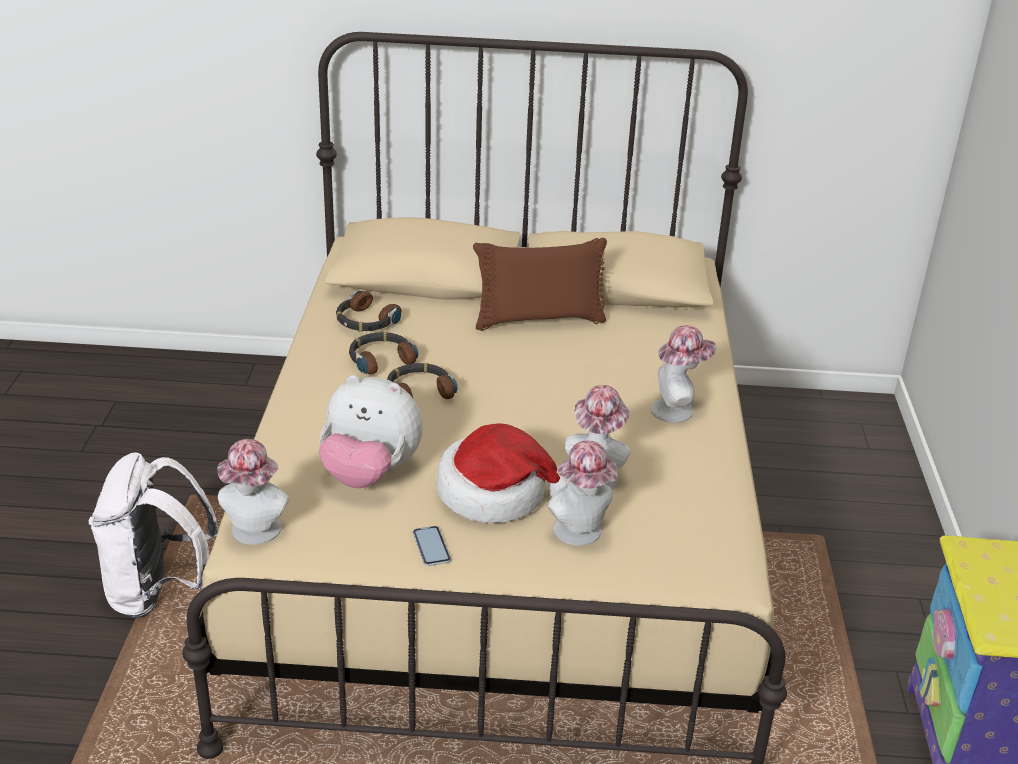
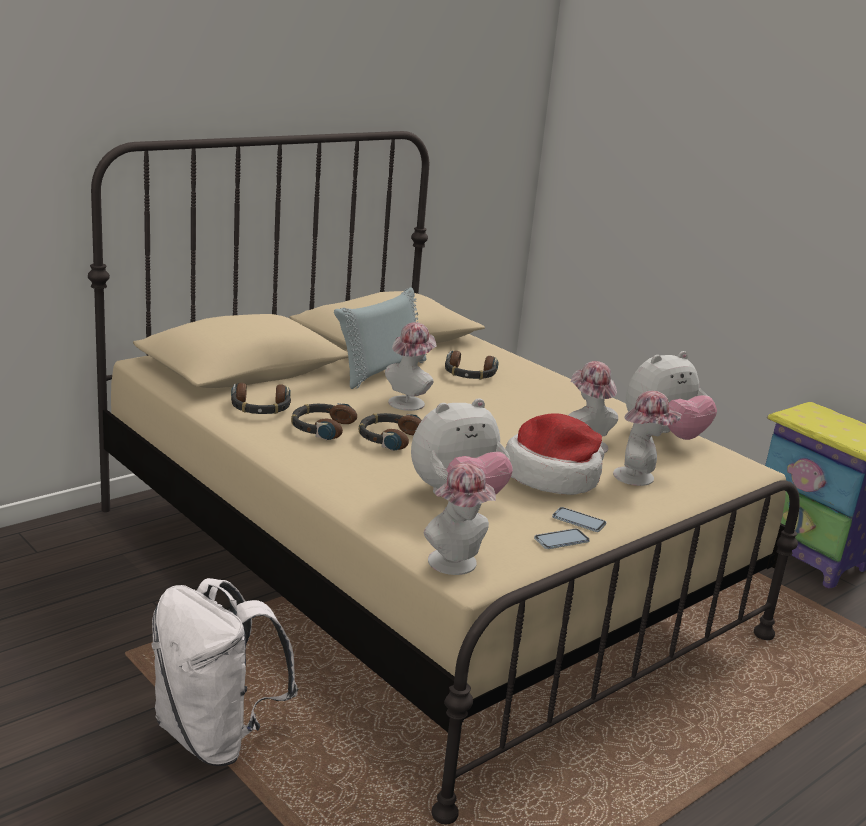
camera: 45 degrees left, 10 degrees down
brown pillow [473,238,607,331] -> blue pillow [334,287,427,389]
hat [651,325,716,423] -> hat moved to [385,322,437,411]
none -> headphones [445,351,499,379]
none -> phone [534,528,590,549]
none -> plush toy [626,351,717,440]

